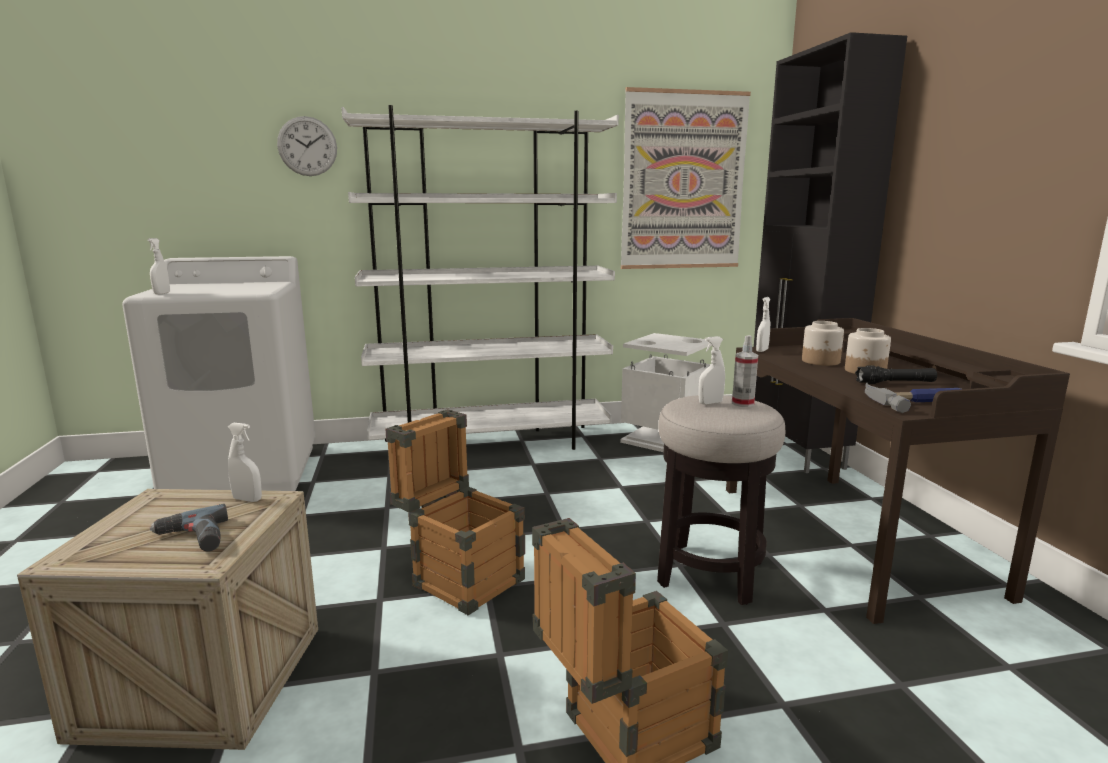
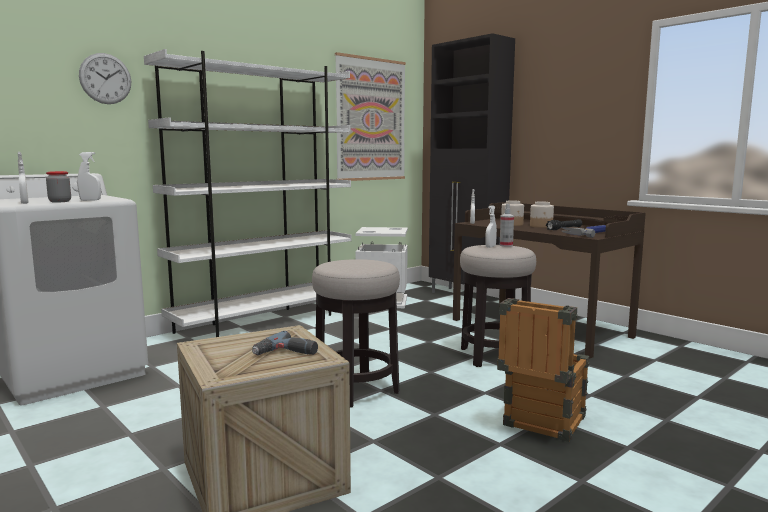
camera: 30 degrees left, 5 degrees down
white spray bottle [228,423,262,502] -> white spray bottle moved to [77,152,101,201]
crate [385,409,525,615] -> stool [312,259,400,408]
none -> jar [46,171,71,202]

